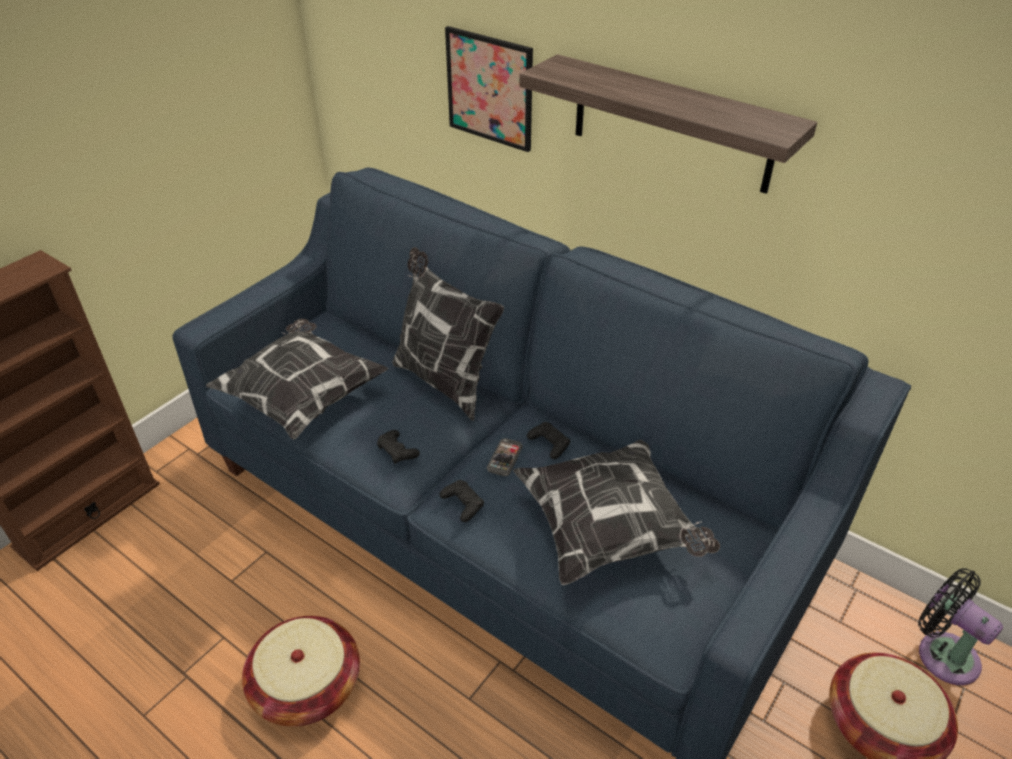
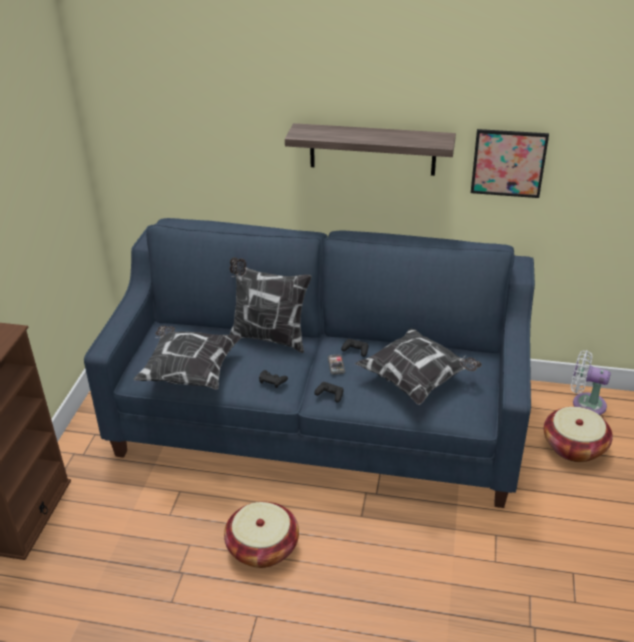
camera: 25 degrees left, 5 degrees down
picture [445,26,533,152] -> picture moved to [471,129,549,198]
black fan [918,568,1003,685] -> white fan [571,350,611,415]

